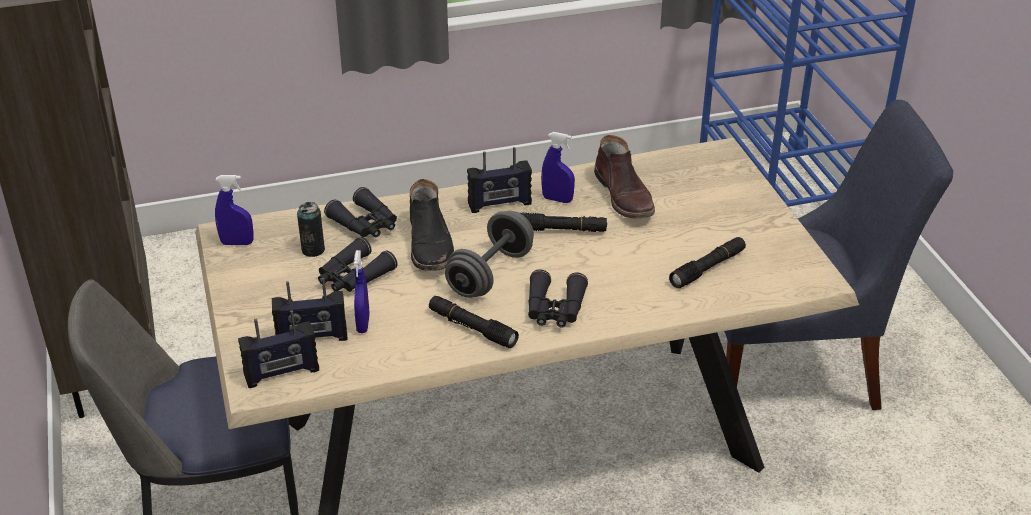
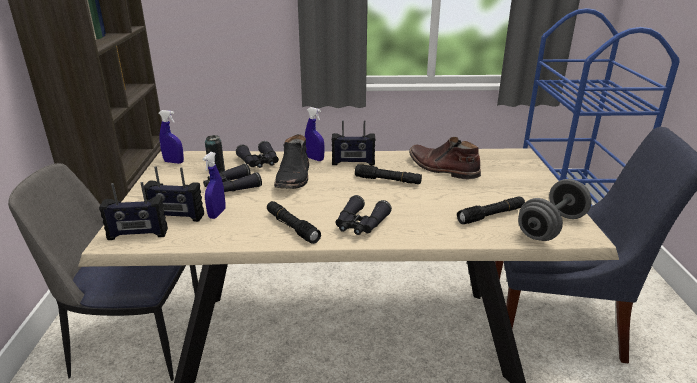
camera: 15 degrees right, 10 degrees down
grey dumbbell [445,211,534,298] -> grey dumbbell moved to [518,179,591,241]
blue spray bottle [541,132,575,203] -> blue spray bottle moved to [305,107,325,161]
brown boot [594,135,655,219] -> brown boot turned 135 degrees clockwise [409,137,481,179]

